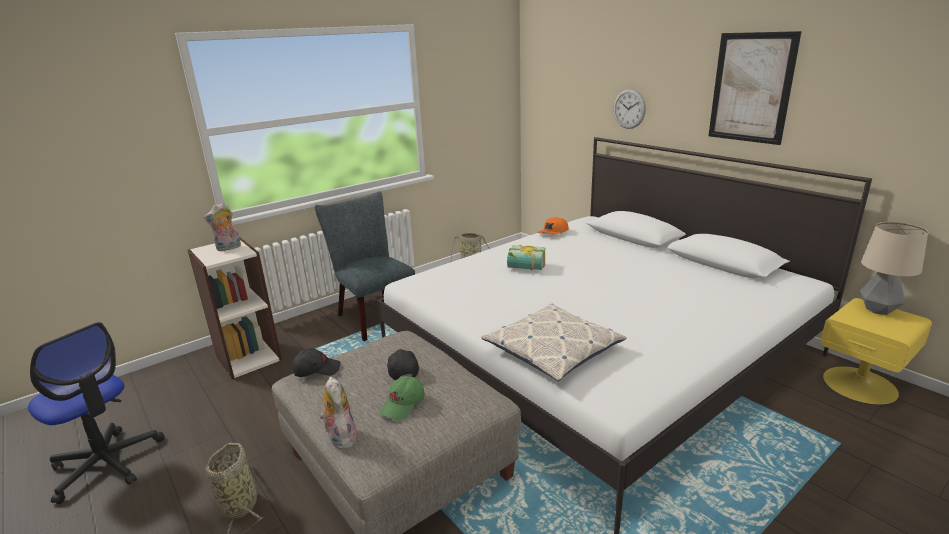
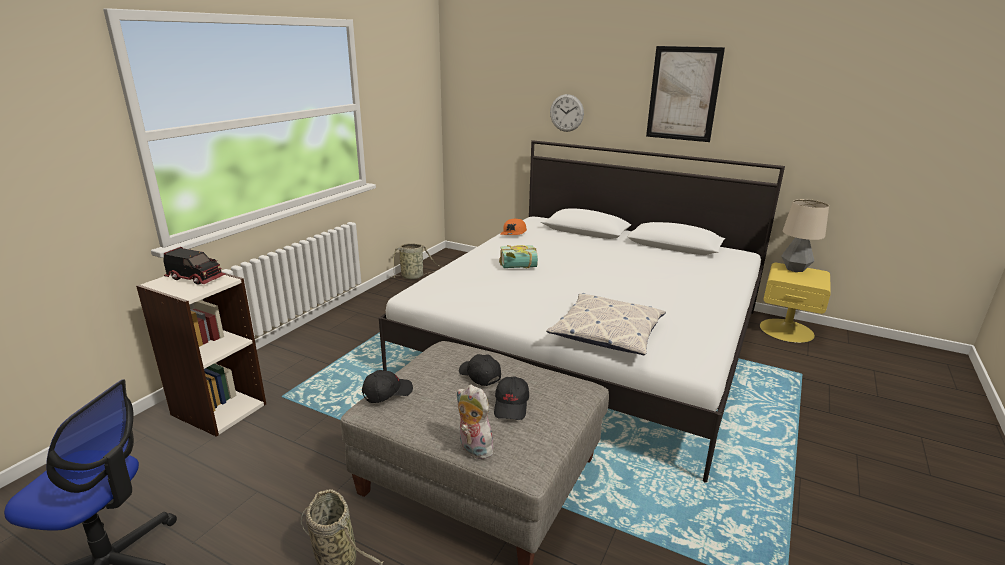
camera: 25 degrees left, 0 degrees up
plush toy [204,202,241,251] -> toy truck [164,247,225,285]
grey chair [315,191,415,341] -> none
green cap [380,376,425,420] -> black cap [494,377,529,420]

